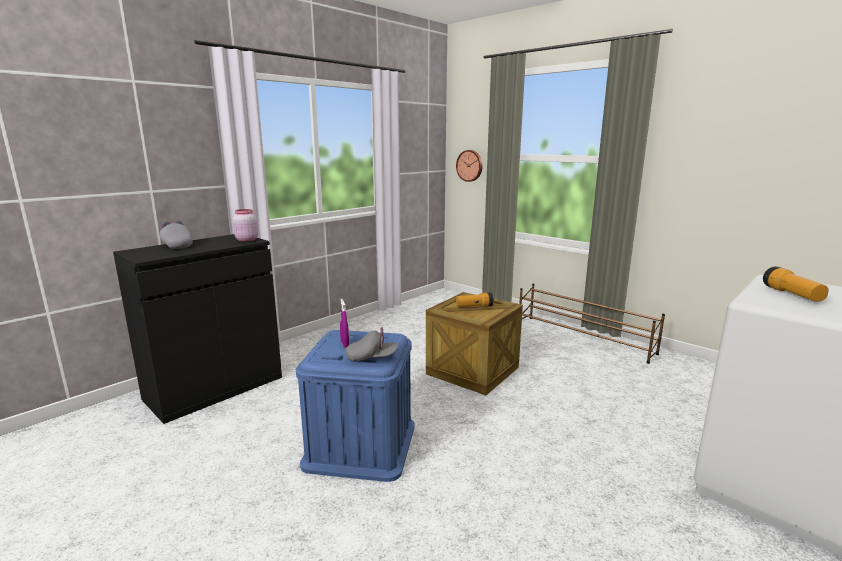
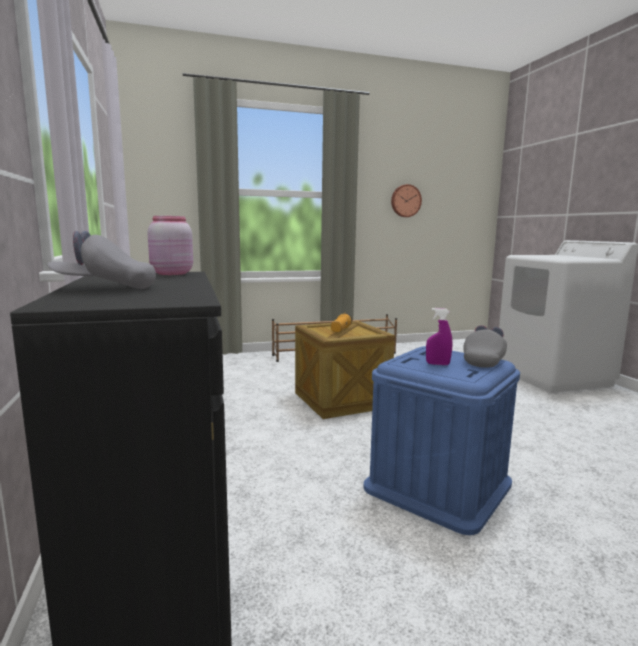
camera: 60 degrees left, 5 degrees down
wall clock [456,150,483,182] -> wall clock moved to [391,184,422,217]
flashlight [763,266,829,301] -> none

